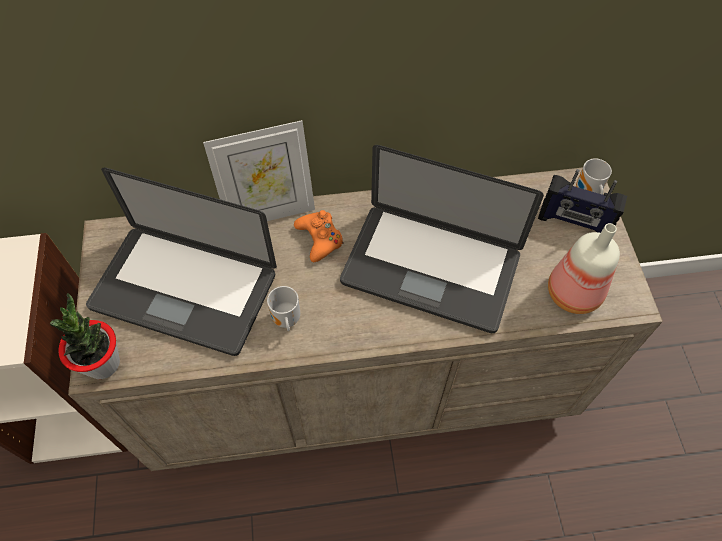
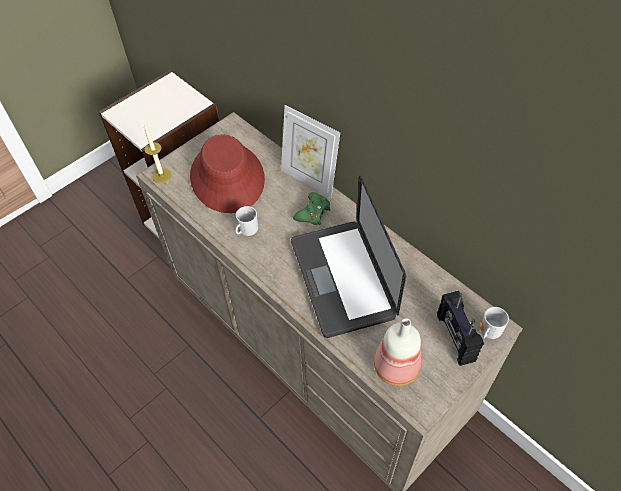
camera: 55 degrees right, 5 degrees down
potted plant [50,293,120,379] -> candle [144,124,171,183]
laptop [86,168,277,356] -> red hat [190,134,265,213]
orange game controller [294,210,343,262] -> green game controller [293,192,331,225]

